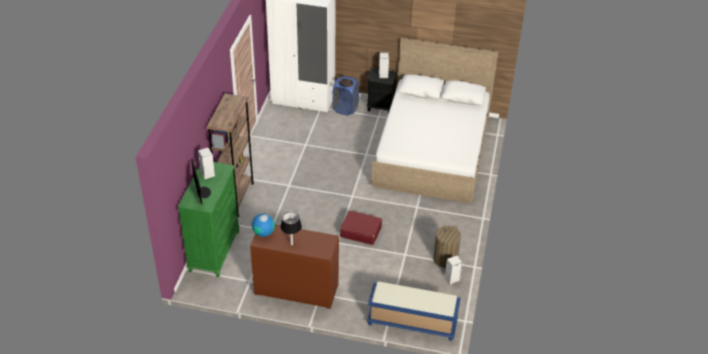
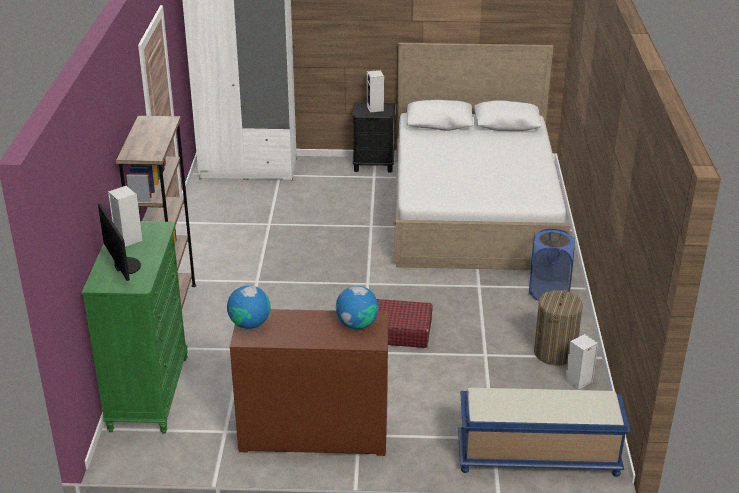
camera: 10 degrees left, 10 degrees down
black table lamp [281,212,302,246] -> none
blue laundry basket [332,76,359,115] -> blue laundry basket moved to [529,228,575,301]
none -> globe [336,286,378,329]

